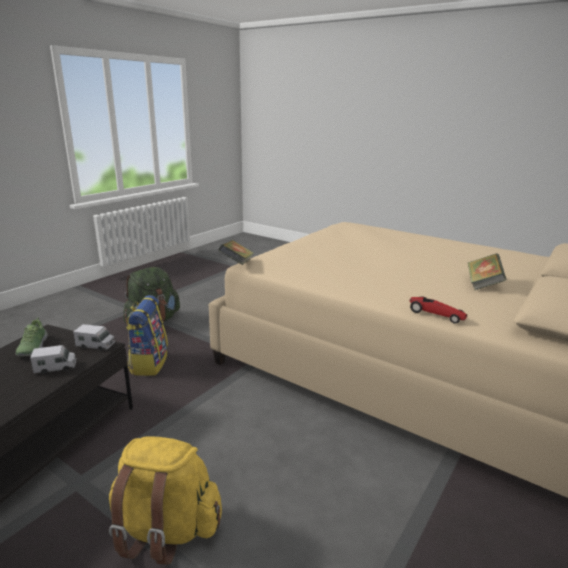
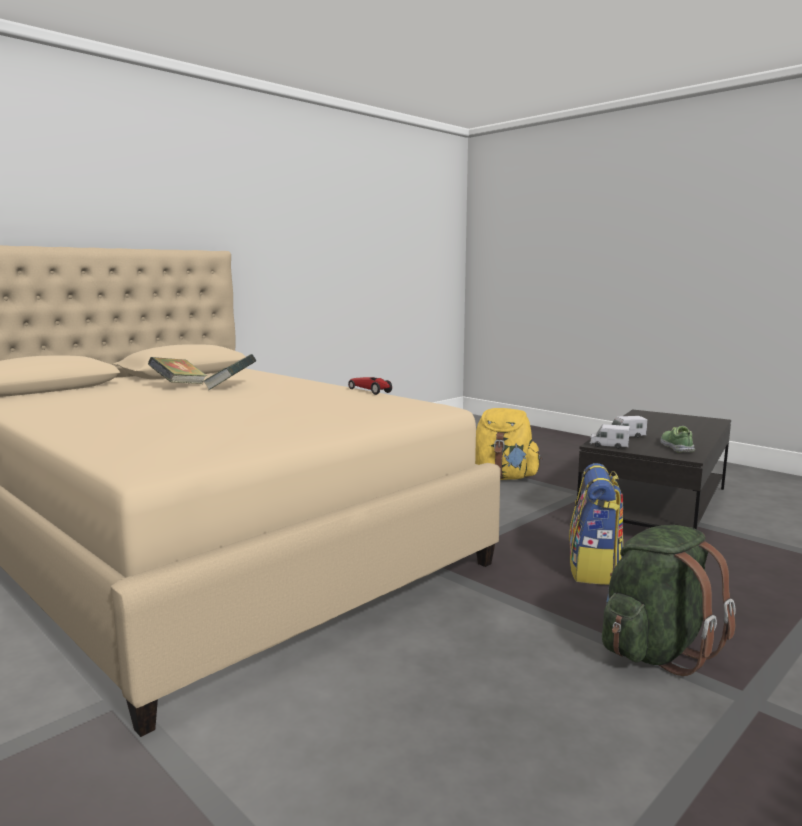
camera: 170 degrees left, 10 degrees down
book [218,240,254,265] -> book moved to [202,354,256,390]
toy car [410,296,467,324] -> toy car moved to [348,377,392,395]

